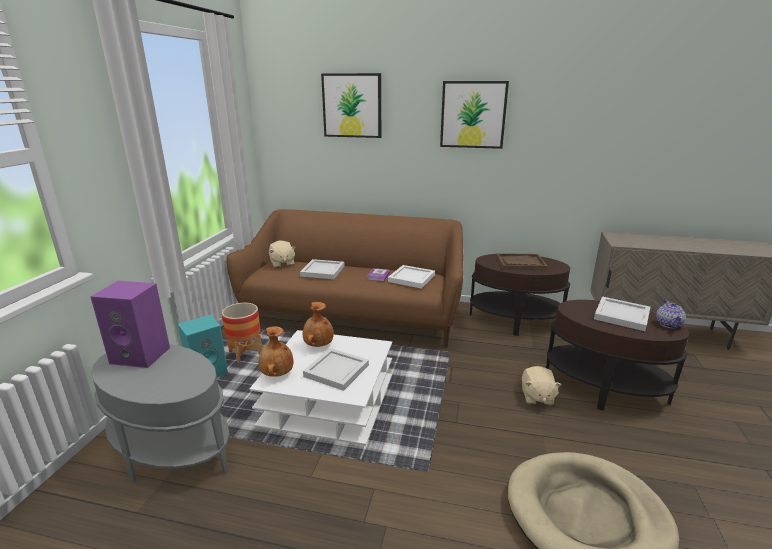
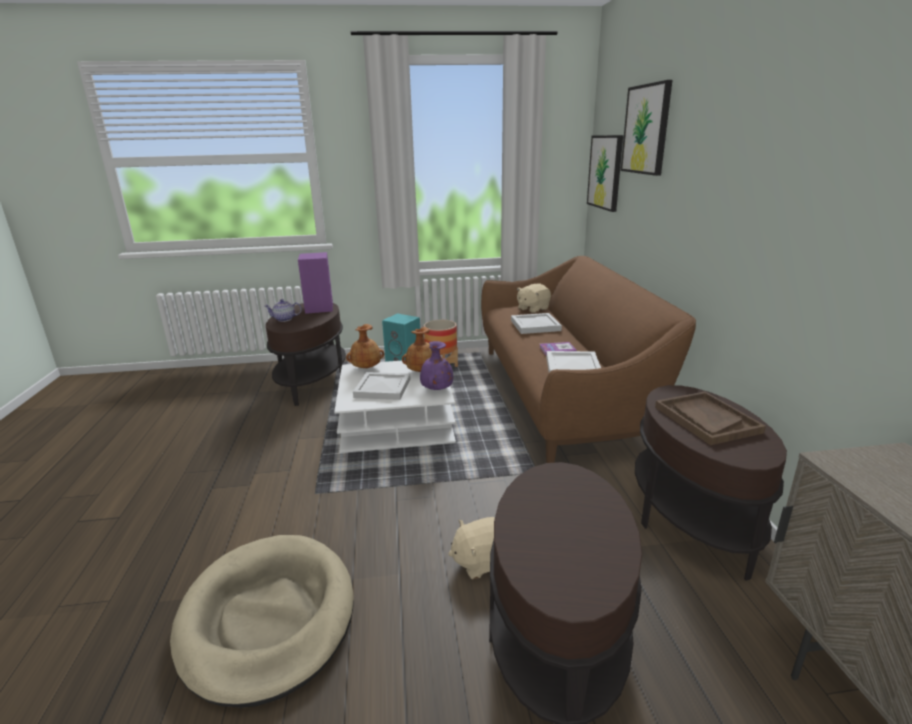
camera: 70 degrees right, 0 degrees up
grey side table [91,344,230,482] -> brown side table [266,303,346,406]
picture [440,81,509,149] -> picture moved to [587,135,623,212]
white tray [594,296,650,331] -> none
teapot [656,300,686,328] -> teapot moved to [264,299,302,322]
none -> purple vase [420,341,453,390]

